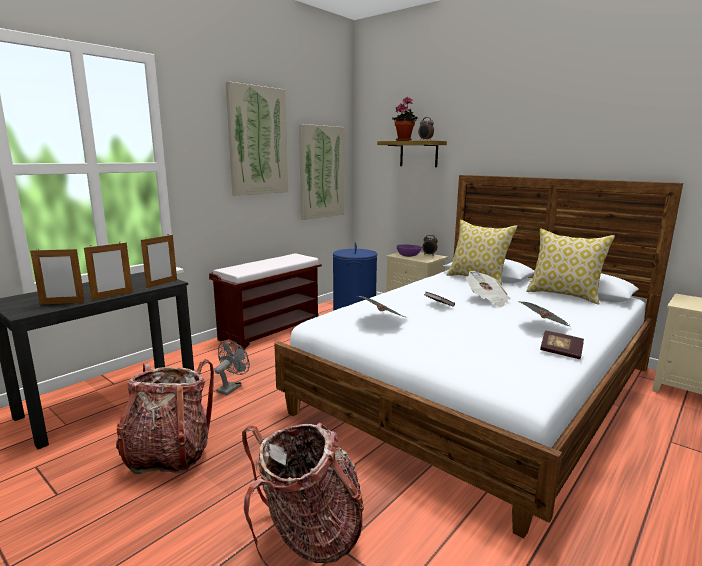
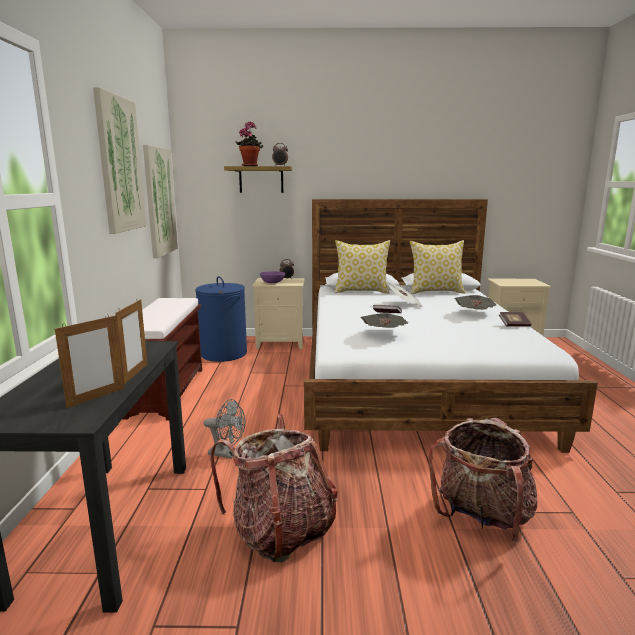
camera: 40 degrees left, 0 degrees up
picture frame [141,235,177,288] -> none
grey fan [214,341,250,395] -> grey fan turned 120 degrees clockwise [203,399,245,459]

